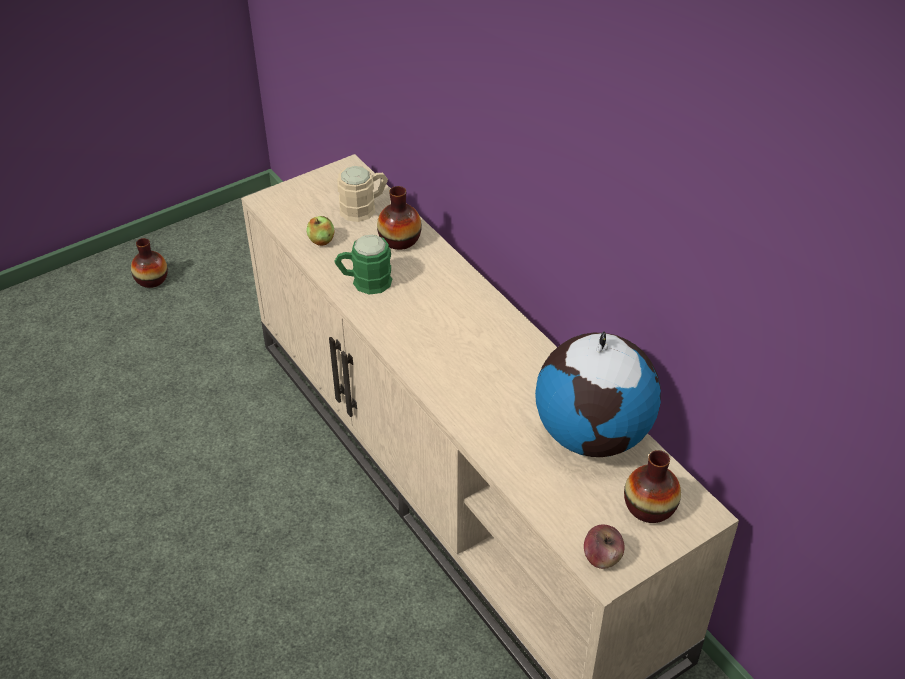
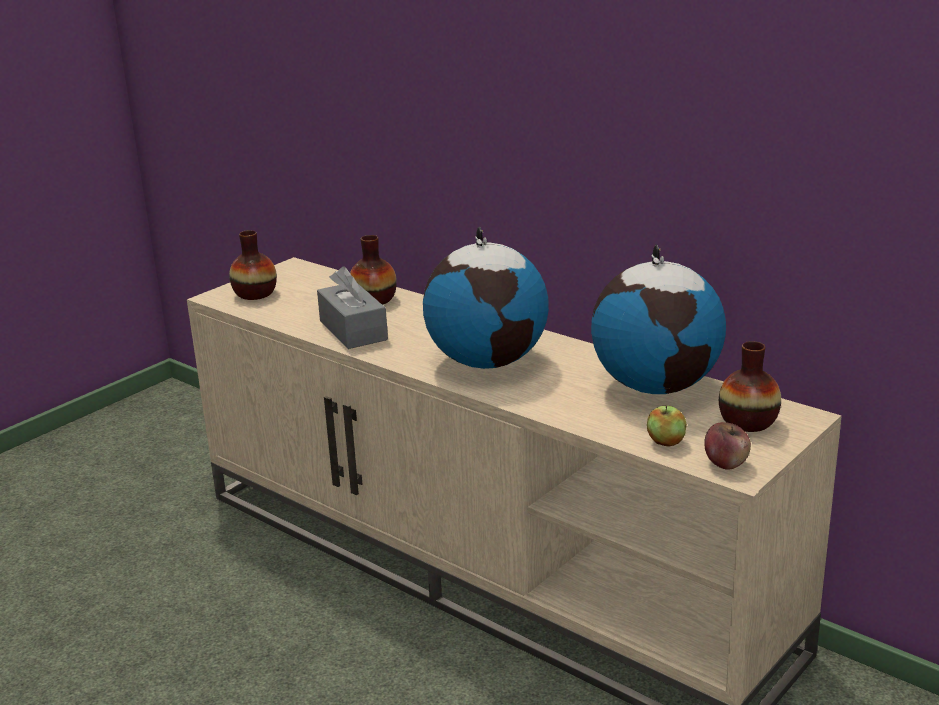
camera: 15 degrees left, 20 degrees down
vase [131,238,168,288] -> vase moved to [229,230,277,300]
apple [307,216,335,246] -> apple moved to [647,405,687,447]
green mug [335,235,392,295] -> grey tissue box [317,266,388,349]
beige mug [337,166,388,222] -> none
none -> globe [423,227,549,369]

